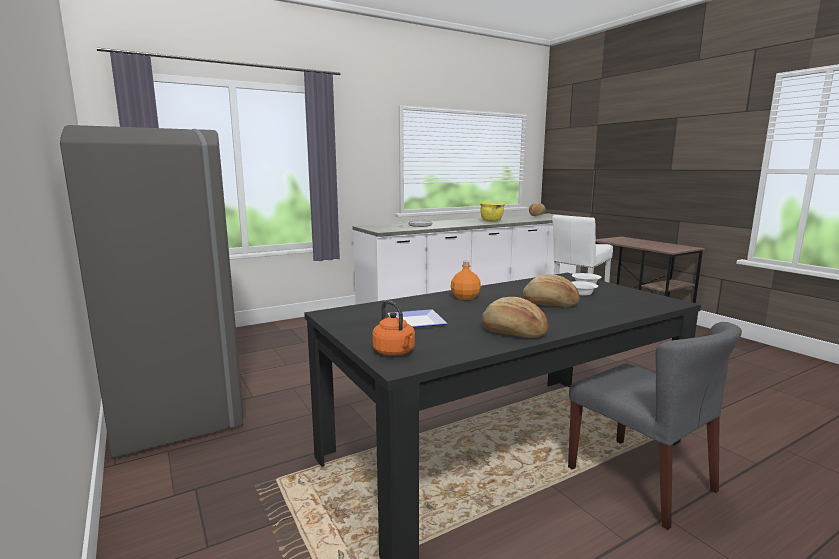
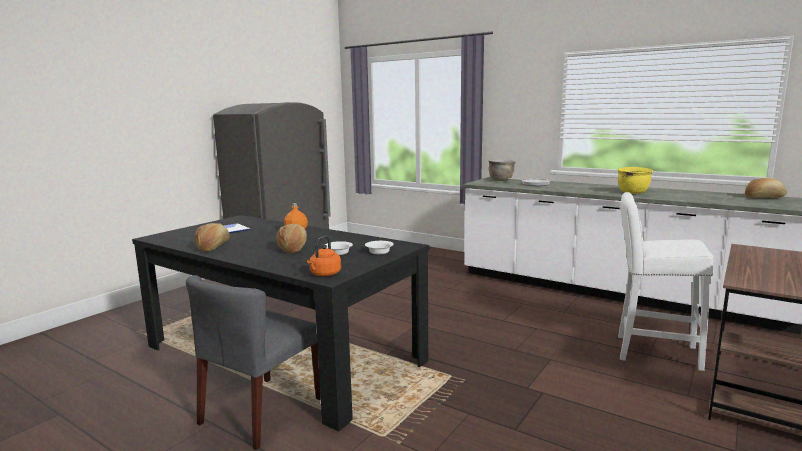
camera: 65 degrees right, 0 degrees up
orange kettle [372,300,415,356] -> orange kettle moved to [307,236,341,276]
none -> brown cooking pot [488,160,516,181]

